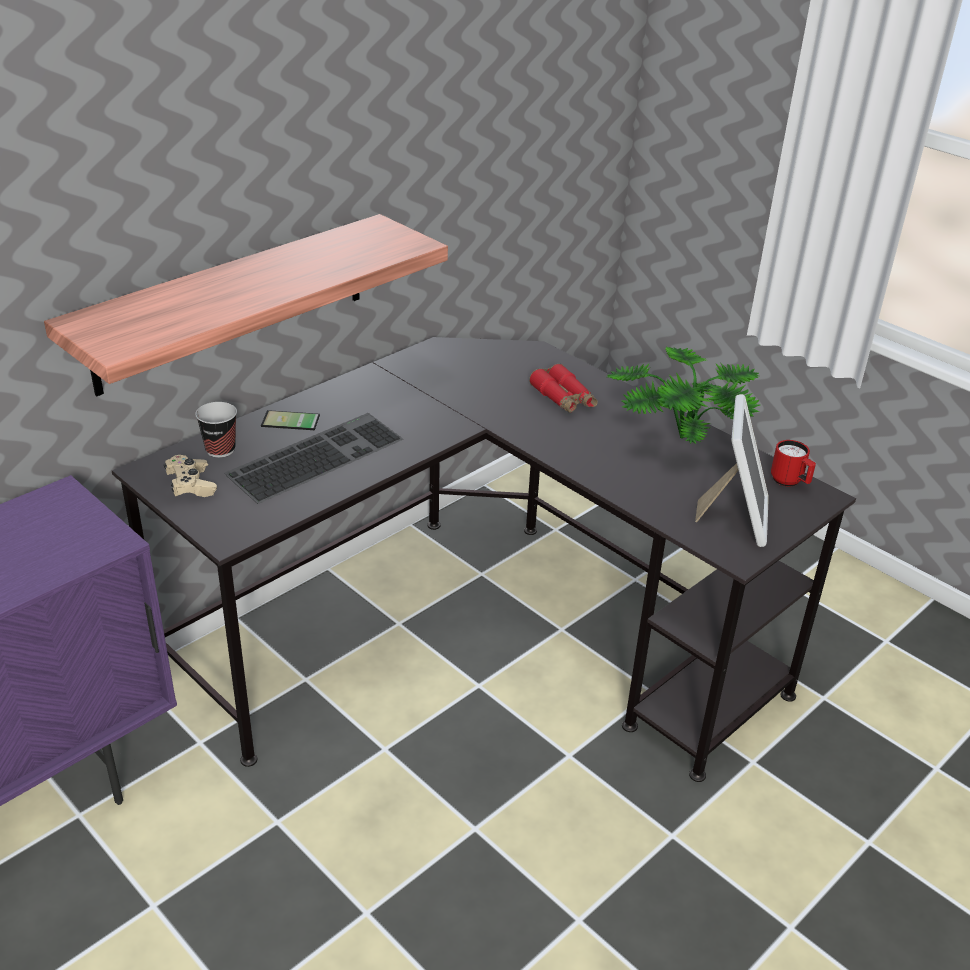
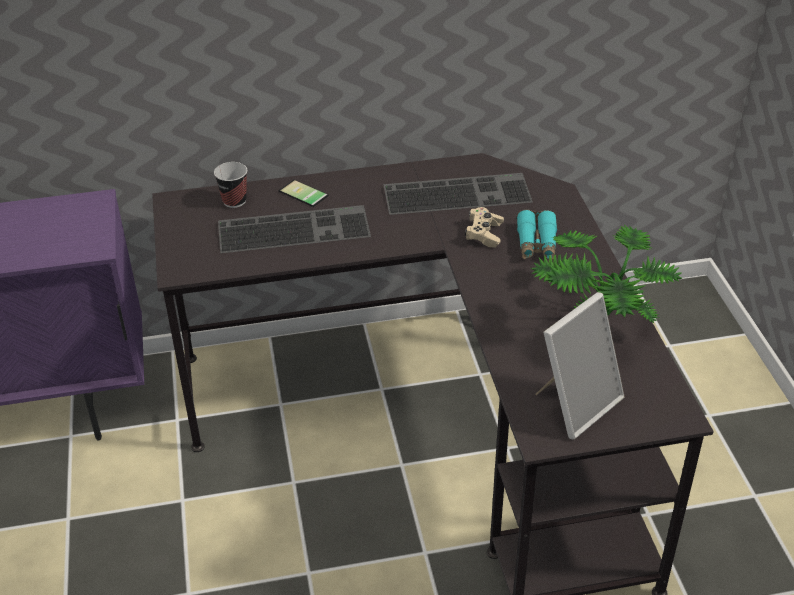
camera: 35 degrees right, 5 degrees up
shelf [44,214,448,396] -> none
beige game controller [164,455,217,497] -> beige game controller moved to [465,207,504,248]
red binoculars [529,364,598,413] -> turquoise binoculars [517,210,557,260]
red mug [771,440,816,487] -> none
none -> keyboard [383,173,533,215]

